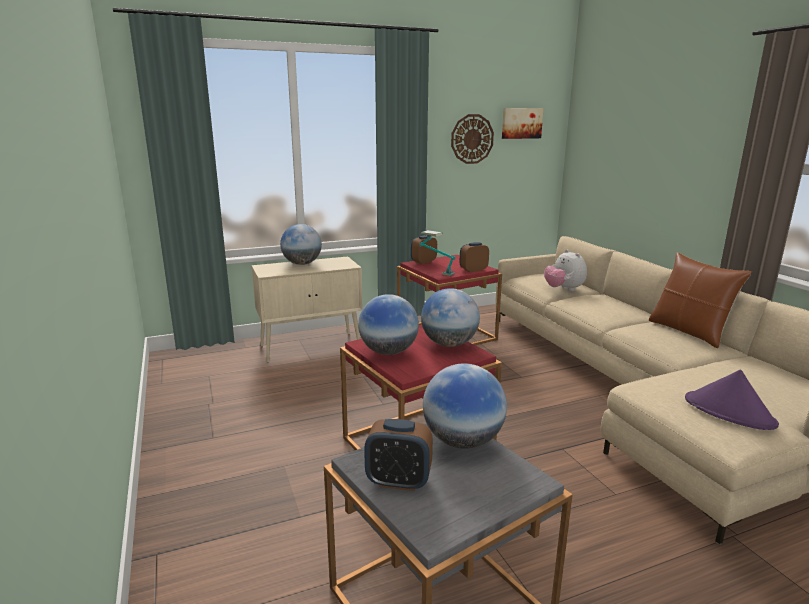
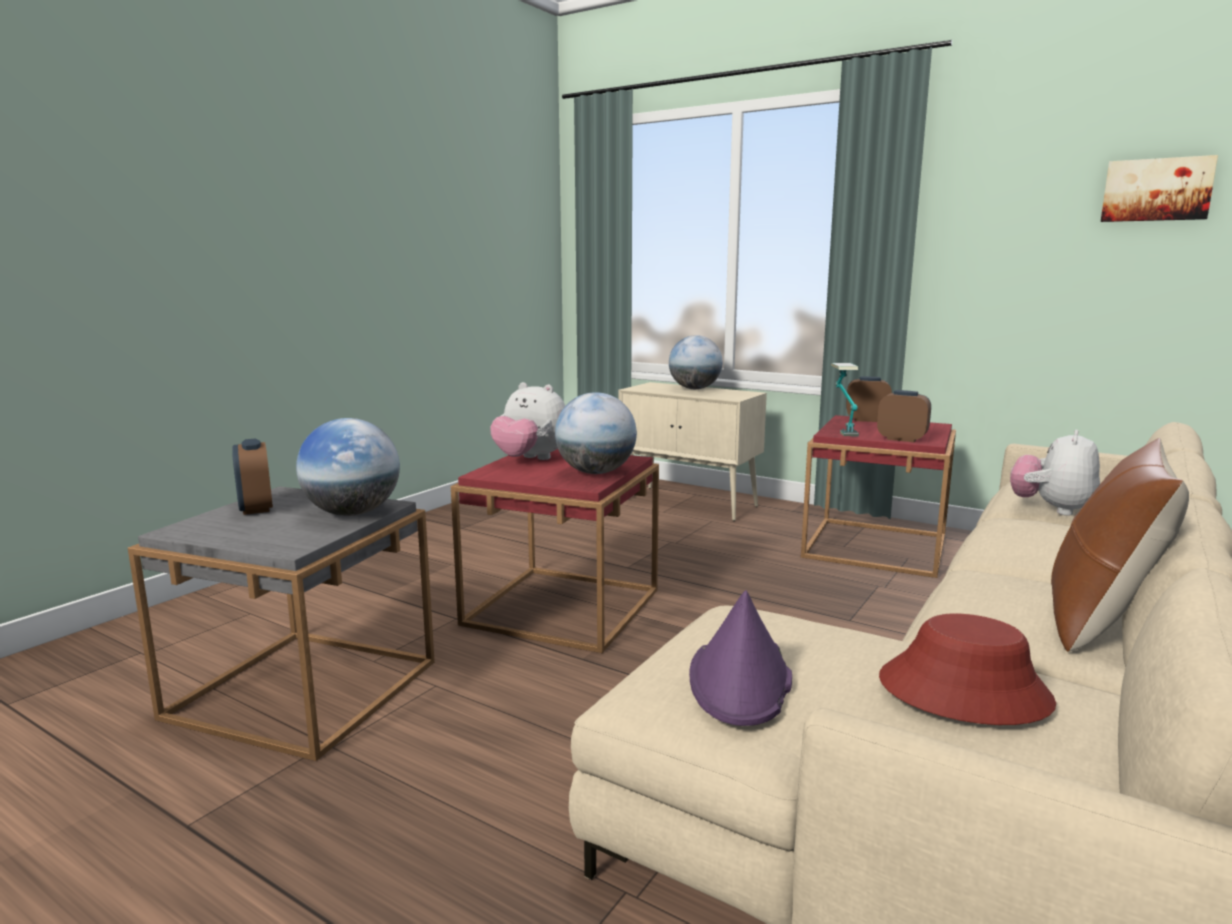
camera: 55 degrees right, 5 degrees down
globe [358,294,419,355] -> plush toy [490,382,565,460]
wall clock [451,114,494,164] -> none
none -> red hat [879,613,1056,725]

